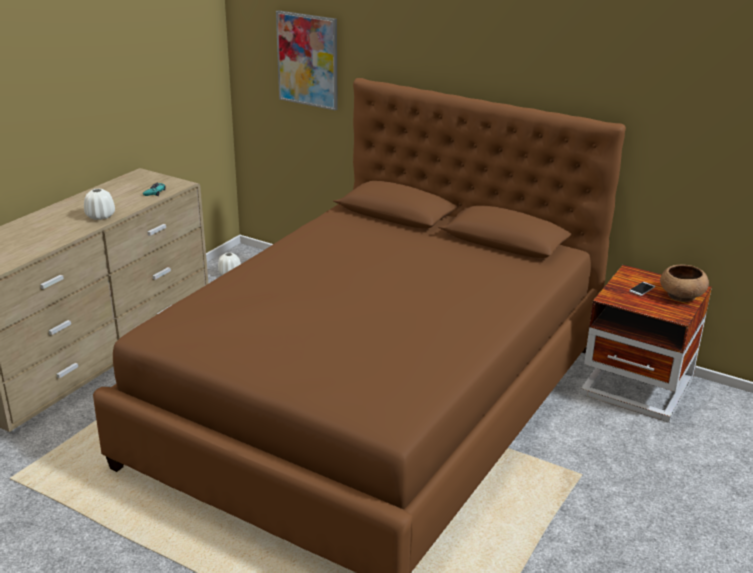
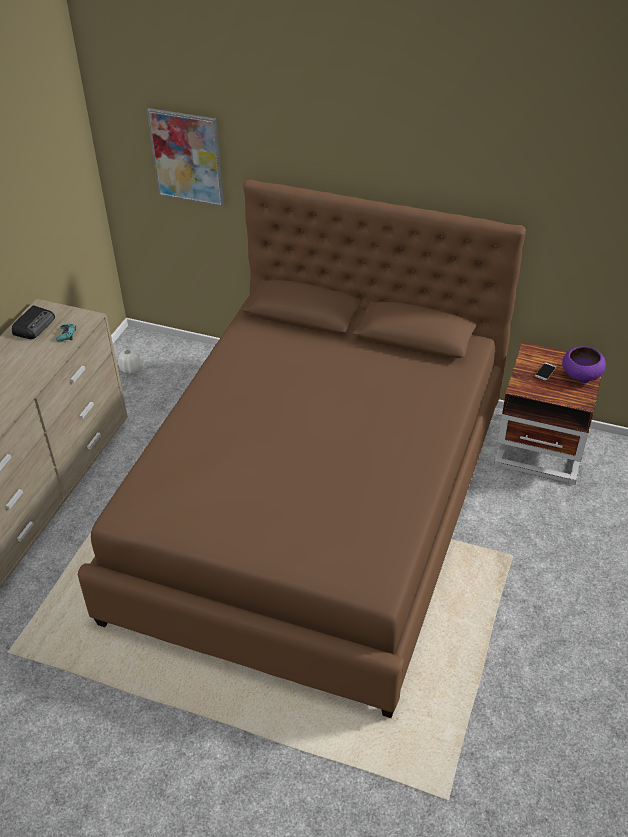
camera: 10 degrees left, 15 degrees up
white vase [84,188,115,220] -> none
brown bowl [660,265,709,302] -> purple bowl [562,346,606,383]
none -> radio [12,306,55,339]

